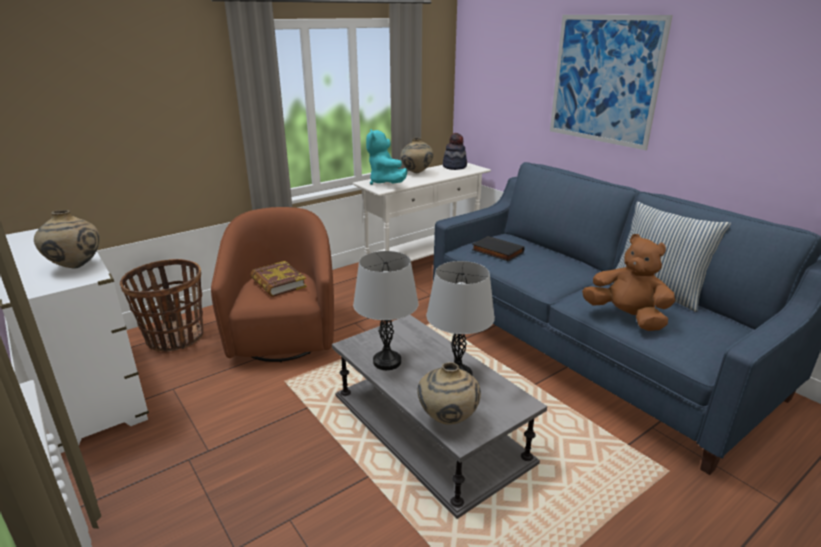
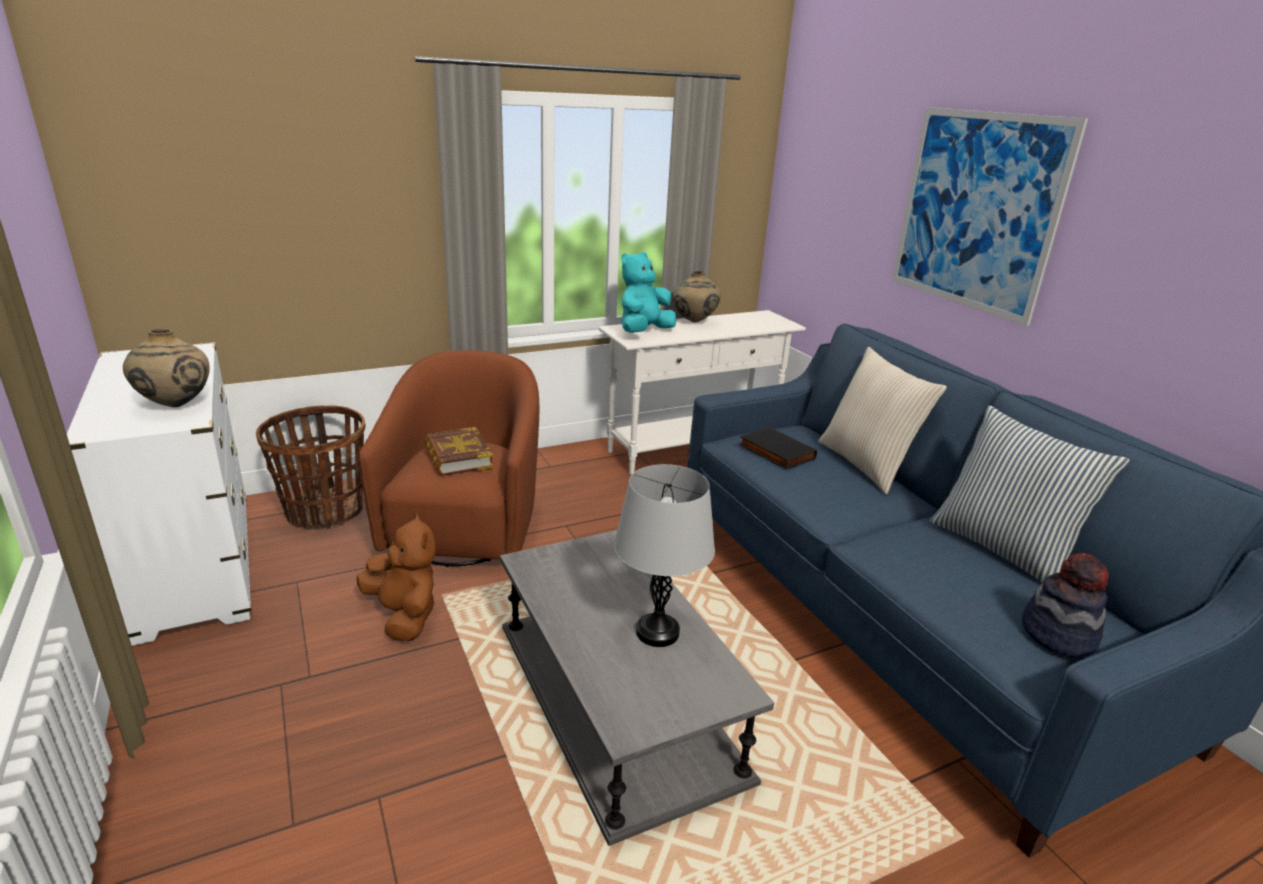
camera: 10 degrees right, 0 degrees up
grey table lamp [353,251,419,370] -> none
turquoise plush toy [366,129,407,185] -> turquoise plush toy turned 45 degrees clockwise [621,252,676,333]
beige vase [417,362,481,425] -> none
hat [443,133,467,170] -> hat moved to [1022,553,1109,657]
brown plush toy [582,234,675,331] -> brown plush toy moved to [357,514,436,641]
none -> beige pillow [818,347,947,495]

